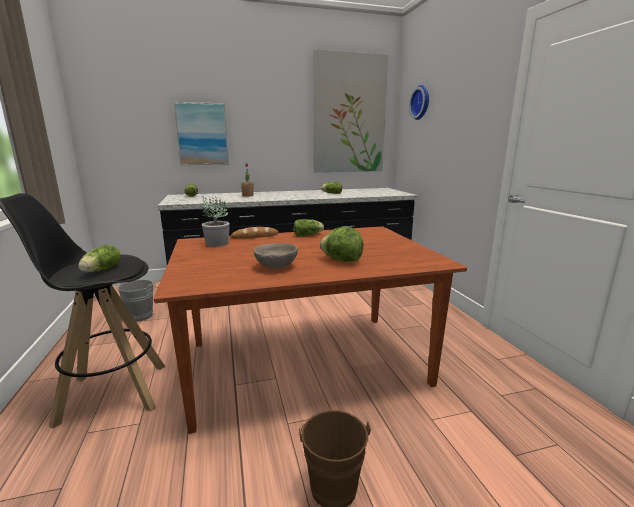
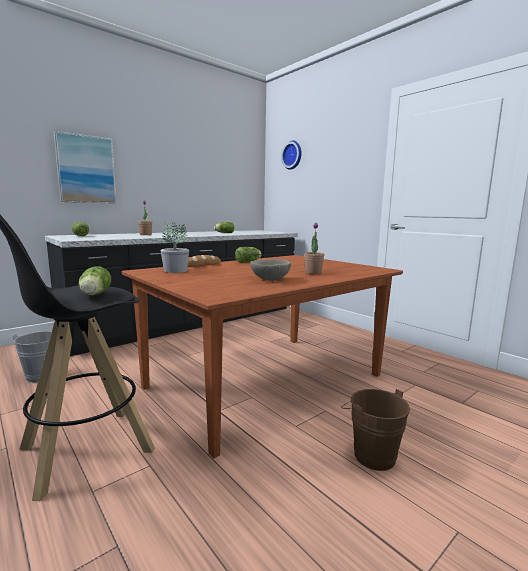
camera: 25 degrees left, 5 degrees down
picture [314,49,388,172] -> none
lettuce [320,227,363,262] -> potted plant [304,223,324,274]

